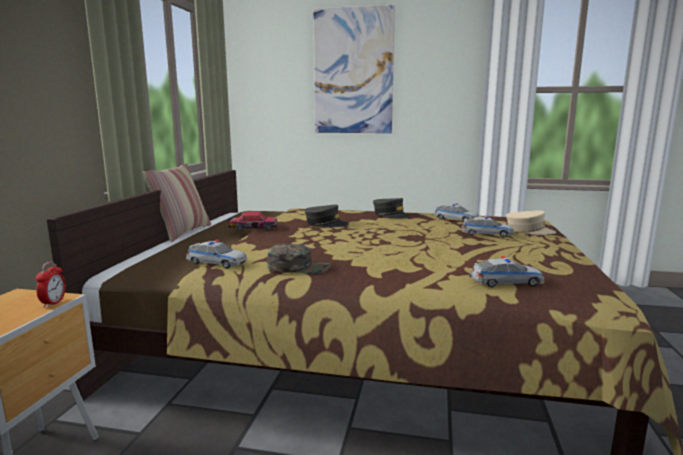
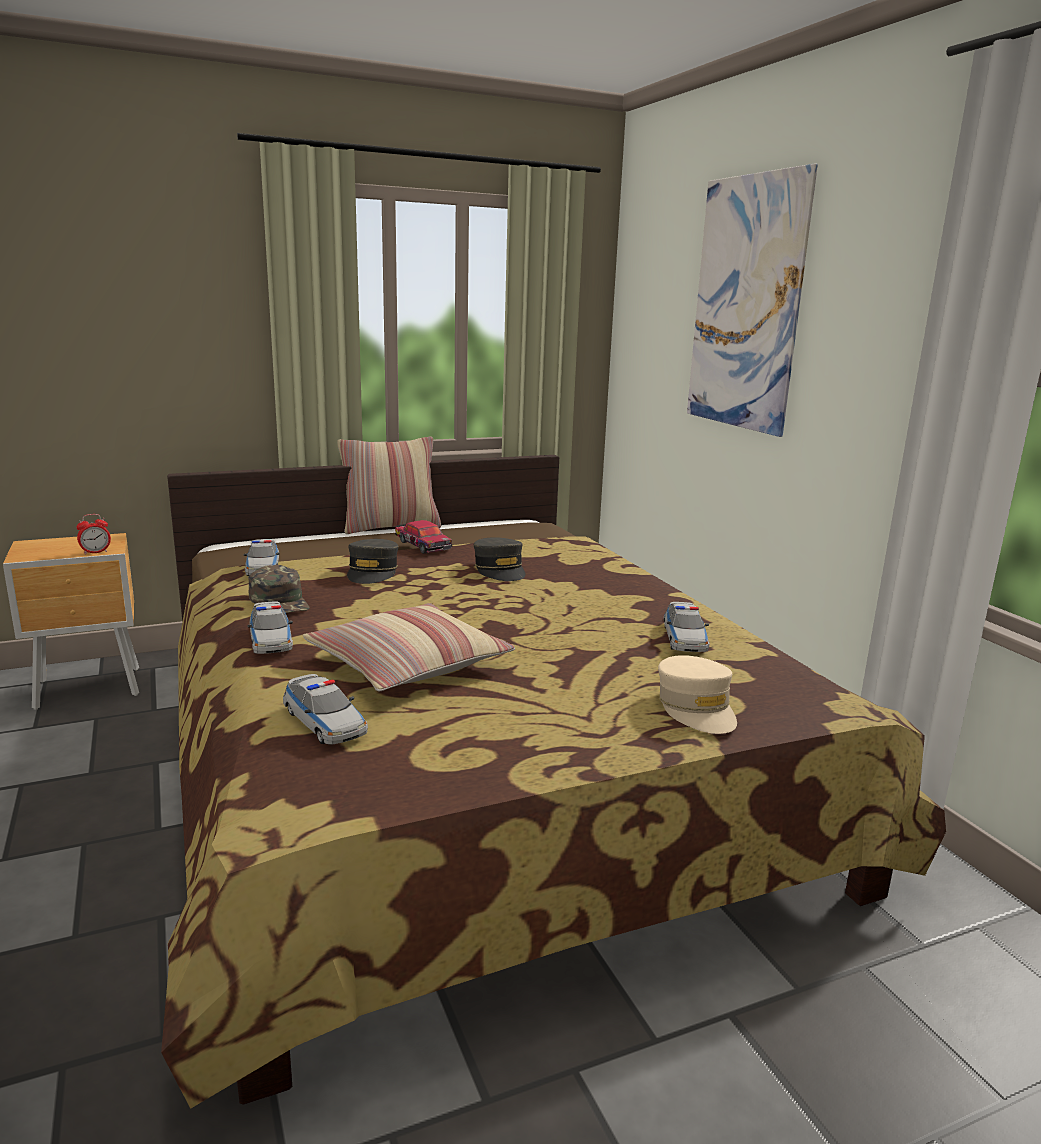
camera: 55 degrees right, 5 degrees up
grey cap [373,198,411,218] -> grey cap moved to [347,539,398,584]
toy car [461,216,514,237] -> toy car moved to [248,601,293,654]
none -> pillow [303,603,515,691]

